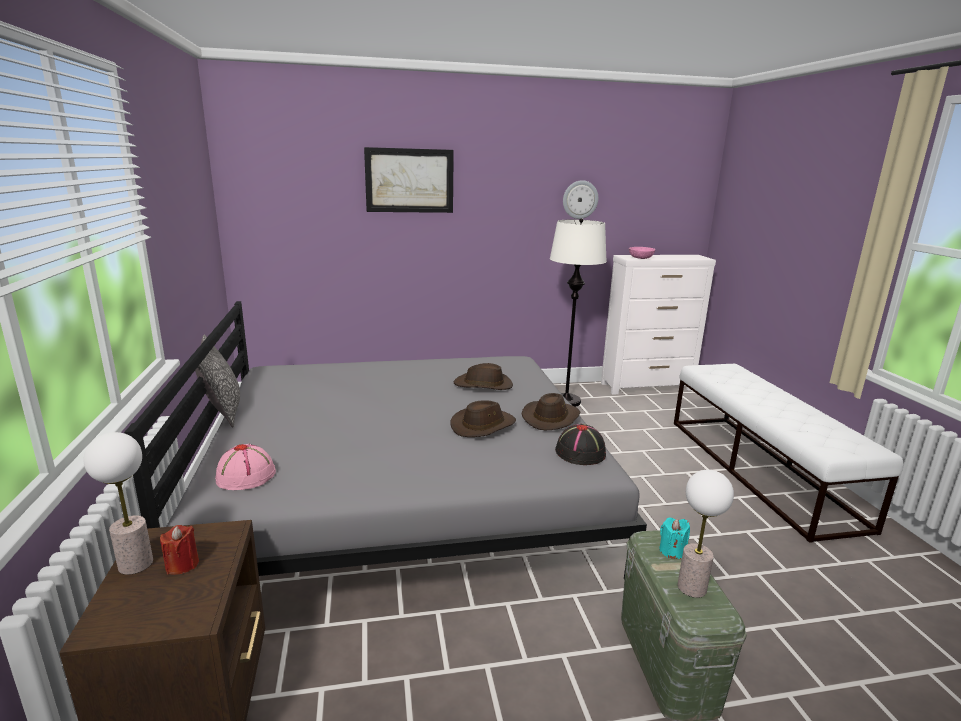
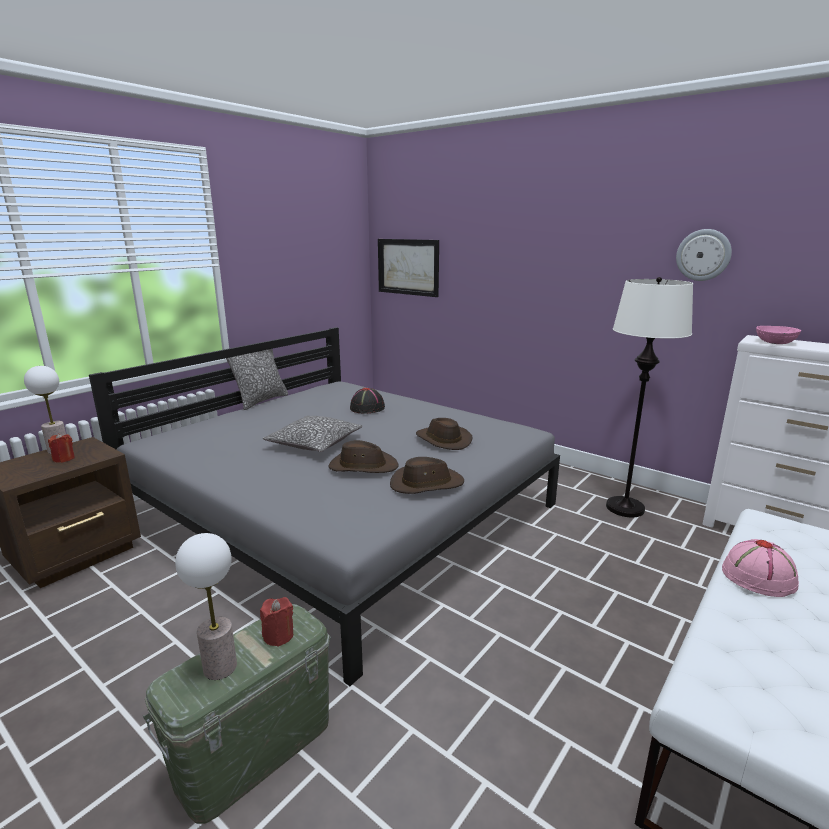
camera: 50 degrees right, 0 degrees up
pink hat [215,444,276,490] -> pink hat moved to [722,539,799,597]
picture [364,147,454,213] -> picture moved to [378,239,439,297]
black hat [555,424,606,465] -> black hat moved to [350,387,385,414]
turquoise candle [659,518,690,559] -> red candle [260,597,293,647]
none -> pillow [263,416,363,452]

